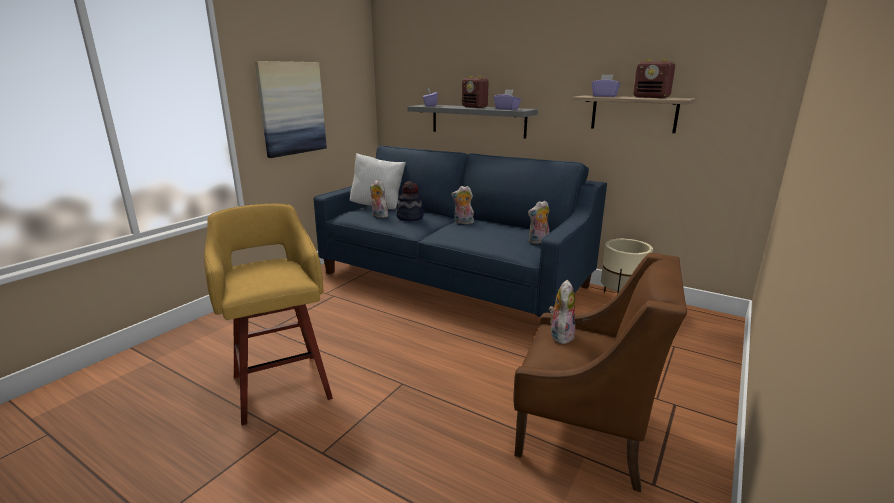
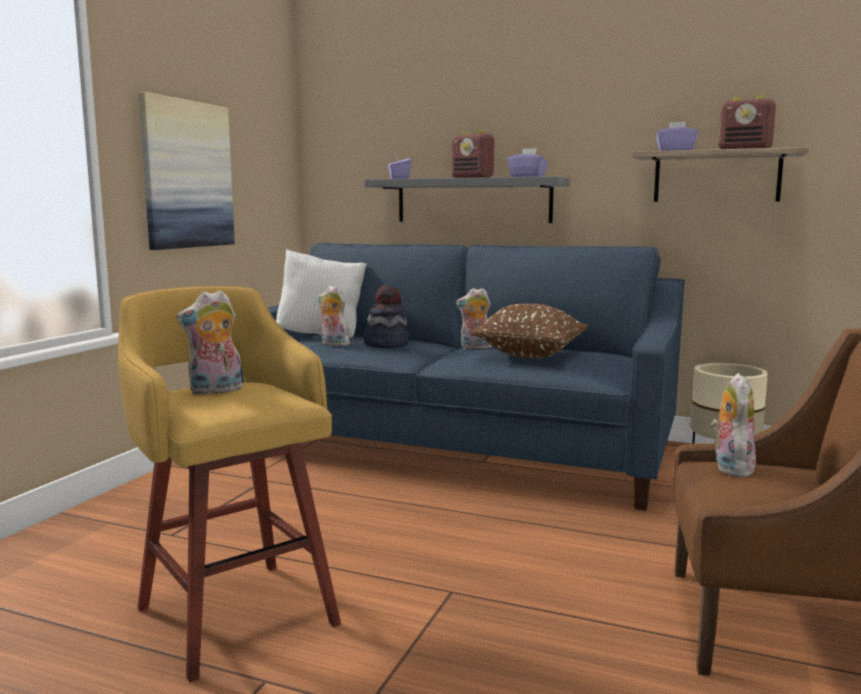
camera: 10 degrees left, 10 degrees down
plush toy [528,201,550,244] -> plush toy moved to [176,290,242,395]
none -> brown pillow [470,303,588,359]

